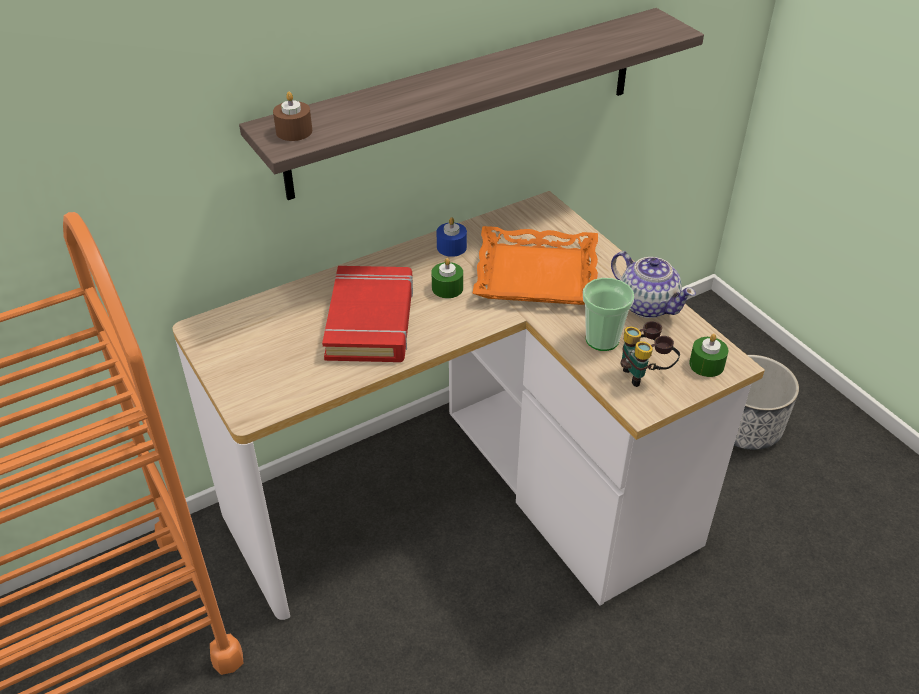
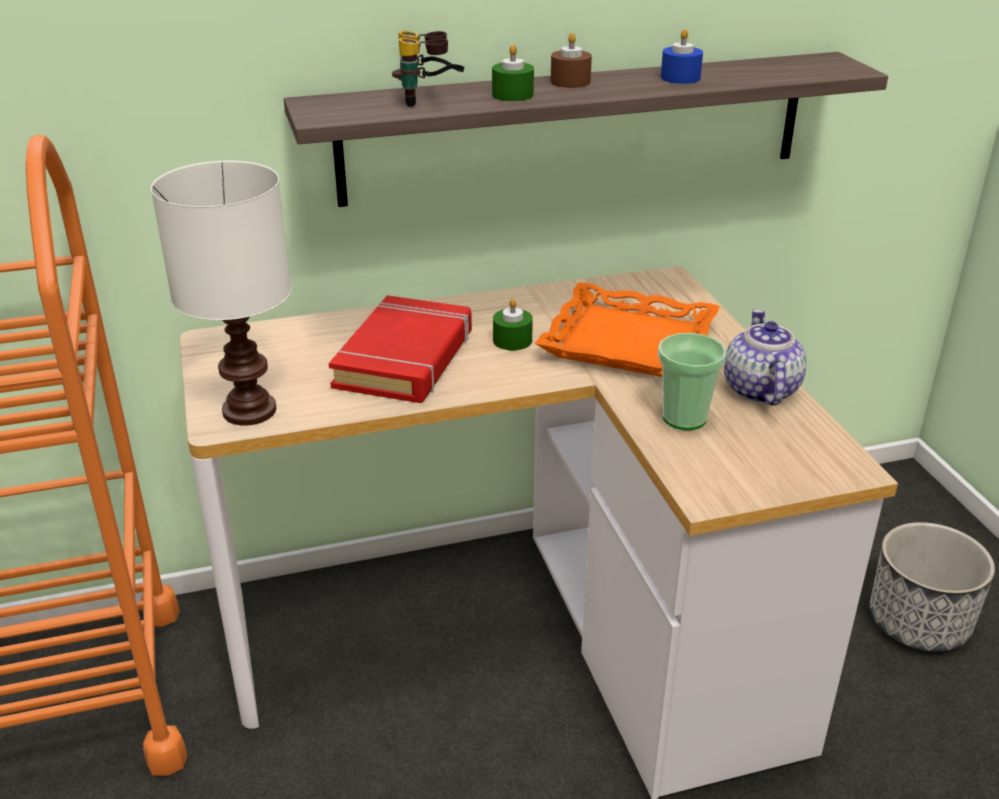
camera: 15 degrees right, 10 degrees down
brown candle [273,92,312,141] -> brown candle moved to [550,32,592,88]
blue candle [437,217,467,257] -> blue candle moved to [661,29,703,84]
teapot [611,251,696,318] -> teapot turned 150 degrees counterclockwise [724,309,806,406]
binoculars [620,321,680,387] -> binoculars moved to [392,31,464,107]
green candle [689,334,728,377] -> green candle moved to [492,44,534,102]
none -> white table lamp [151,161,292,426]

